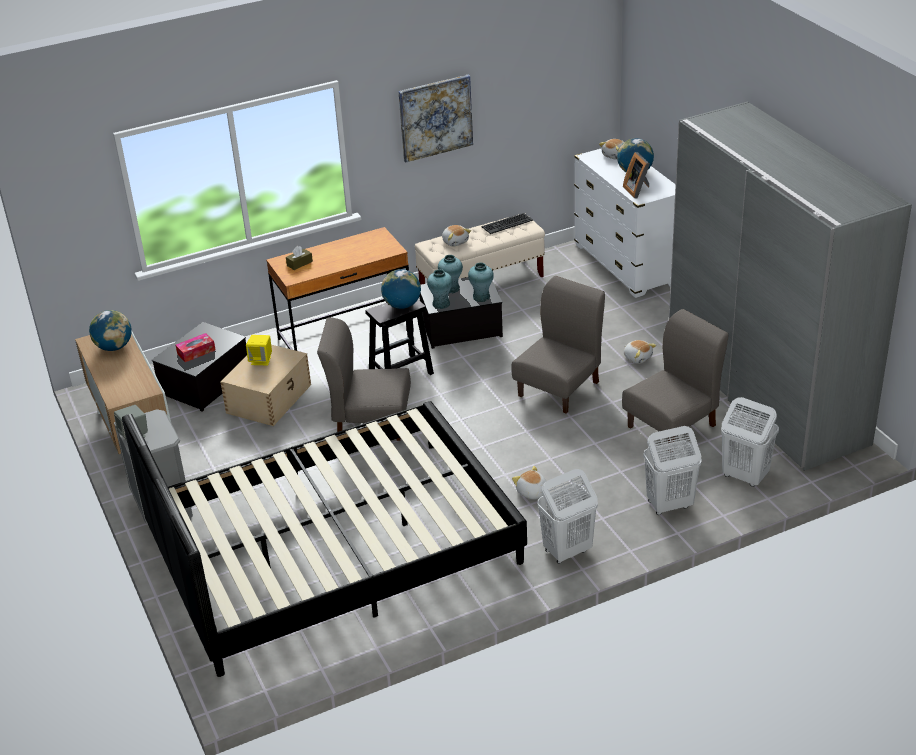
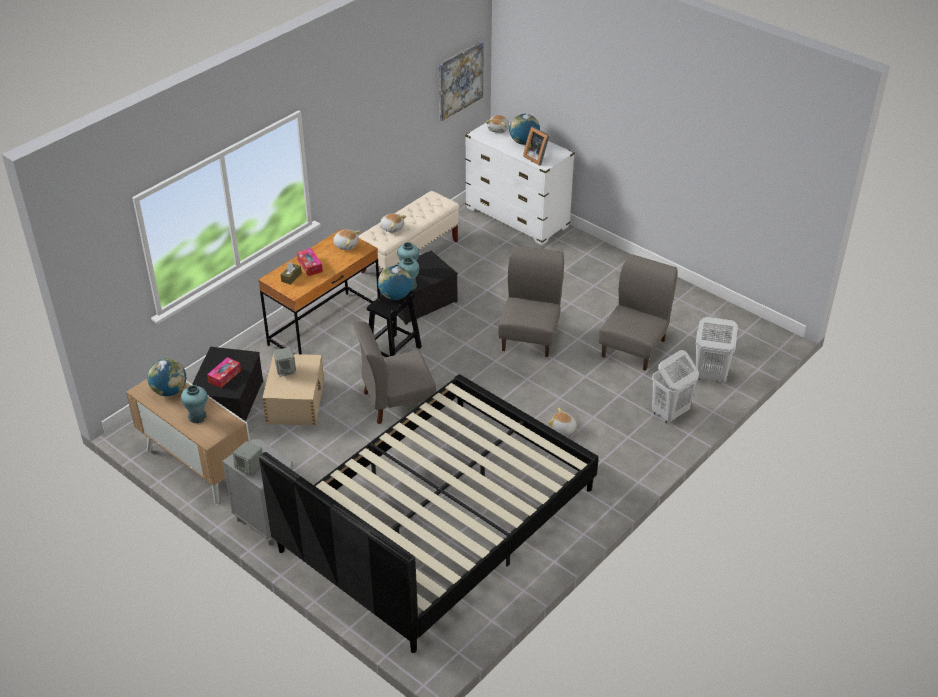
camera: 25 degrees left, 5 degrees up
yellow speaker [246,335,272,365] -> grey speaker [274,347,296,377]
picture [398,75,473,162] -> picture moved to [439,41,484,121]
turquoise vase [468,263,494,302] -> turquoise vase moved to [181,385,208,423]
keyboard [482,213,533,234] -> none
white laundry basket [538,469,598,564] -> none
plush toy [624,340,656,364] -> plush toy moved to [332,230,361,250]
grey wardrobe [669,102,912,471] -> none
none -> tissue box [297,248,323,276]

